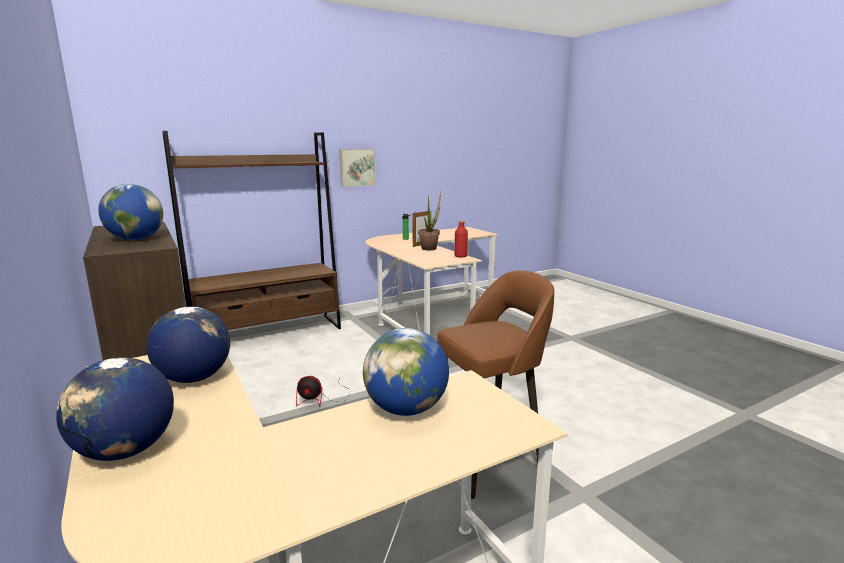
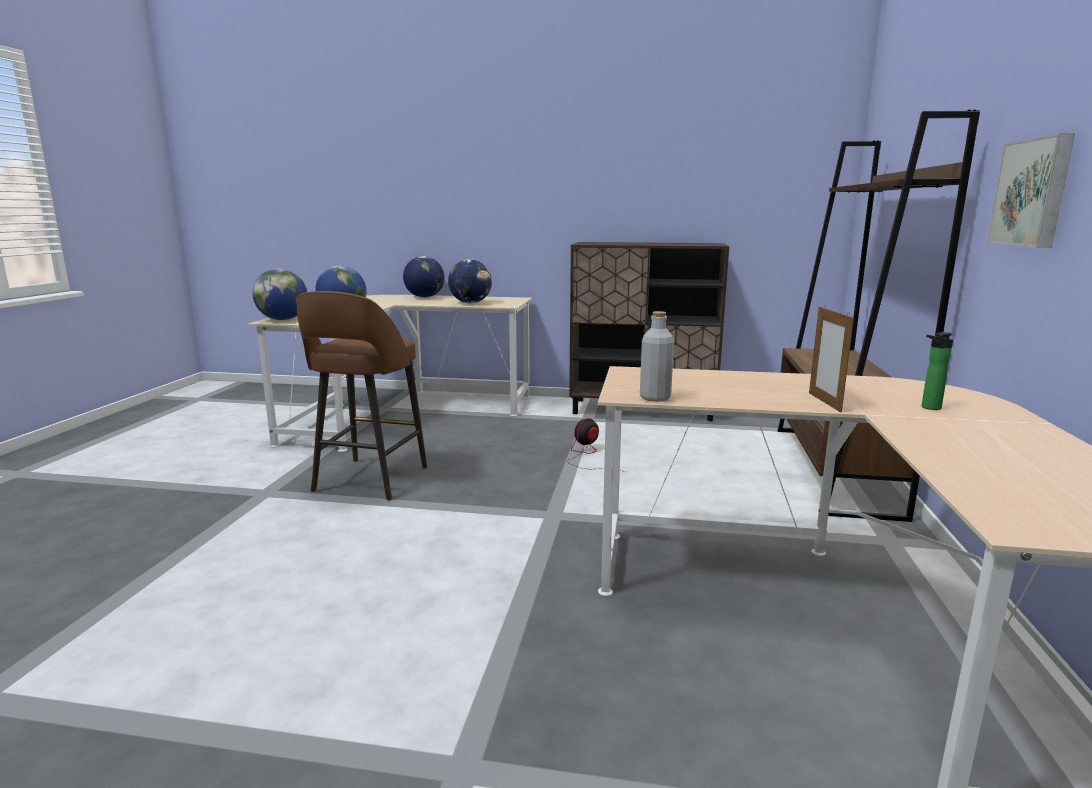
camera: 130 degrees right, 0 degrees up
globe [98,184,163,240] -> globe moved to [252,269,307,320]
potted plant [418,191,441,250] -> none
red bottle [454,220,468,258] -> grey bottle [640,311,674,402]

